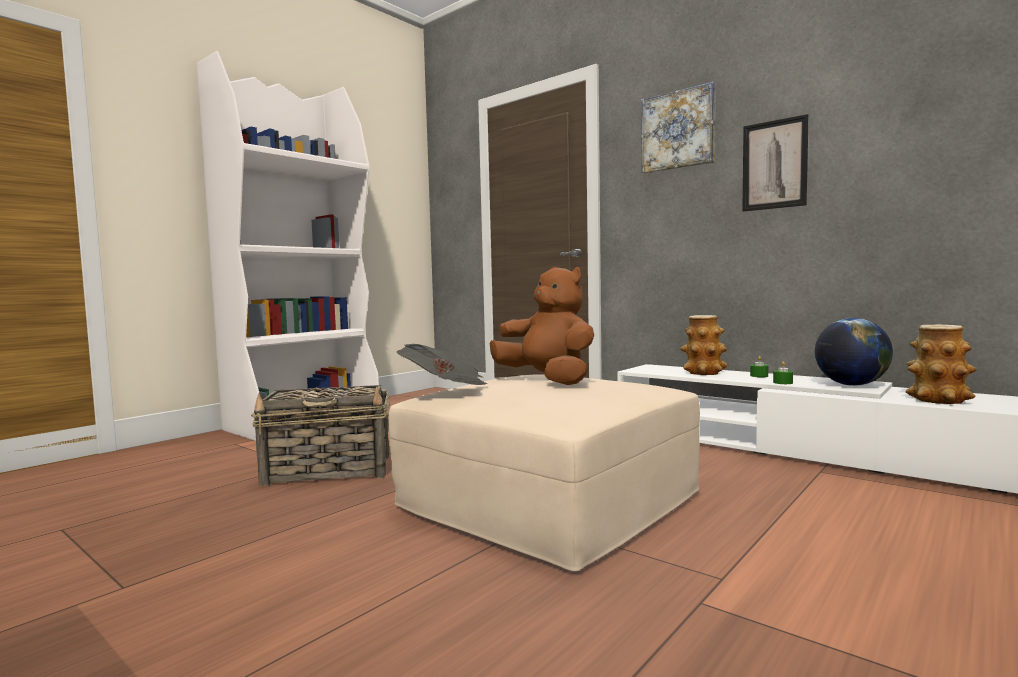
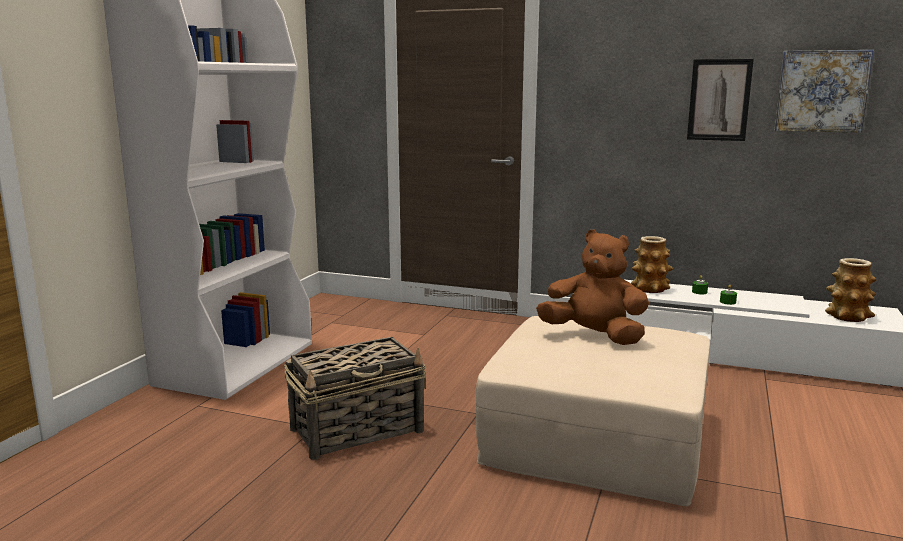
camera: 20 degrees left, 10 degrees up
newspaper [397,344,487,385] -> none
picture [641,82,715,173] -> picture moved to [775,50,874,133]
globe [815,318,893,386] -> none

